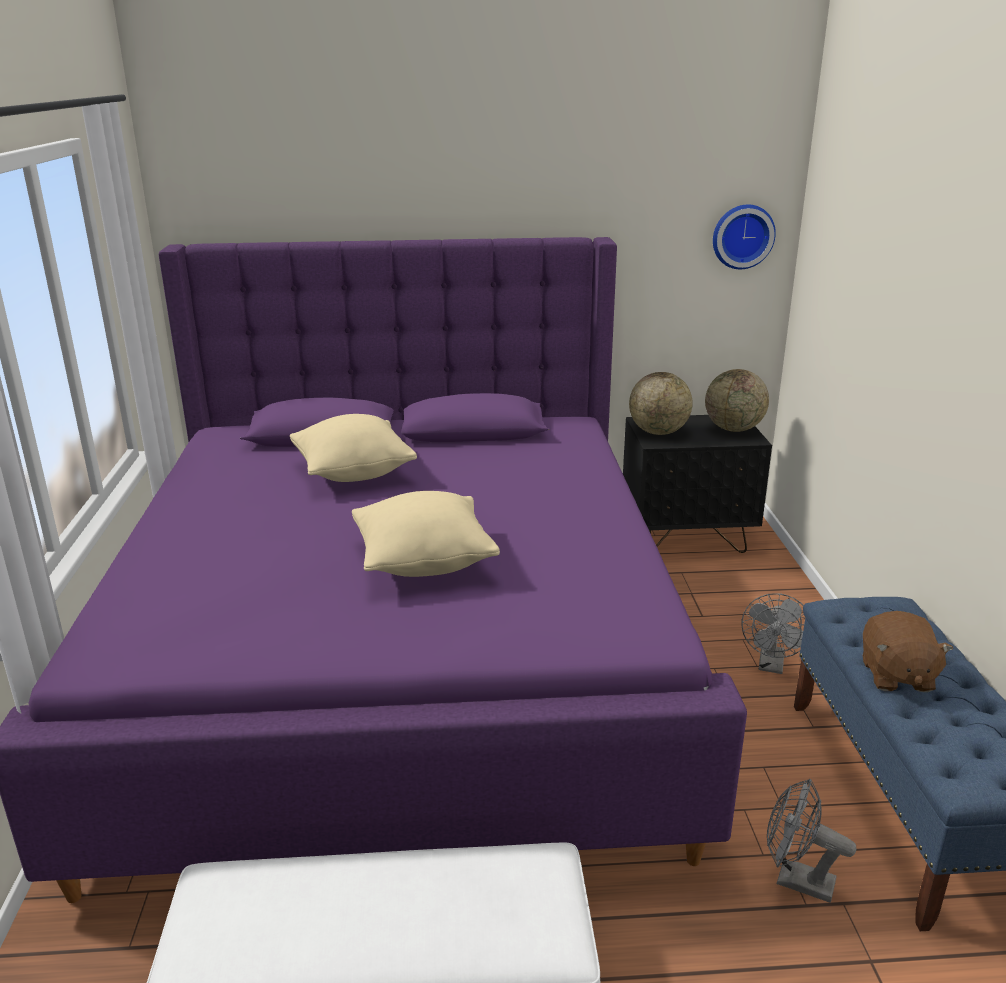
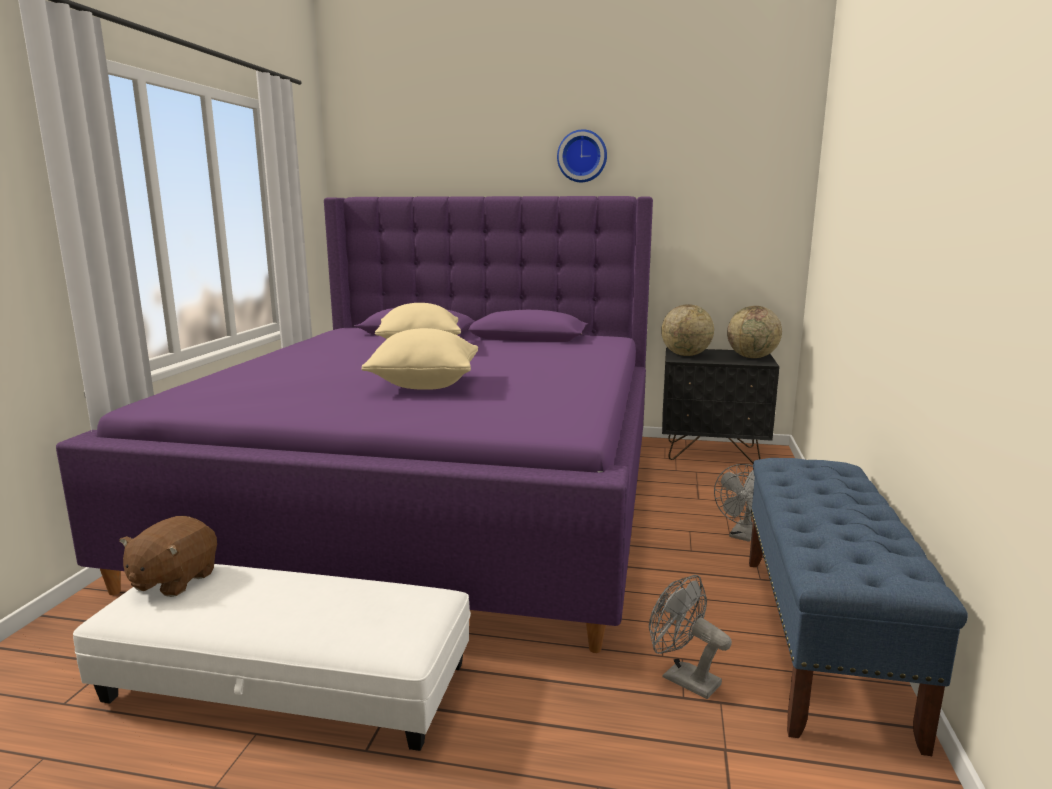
camera: 15 degrees right, 10 degrees down
wall clock [713,204,776,269] -> wall clock moved to [557,129,607,182]
brown plush toy [863,611,953,692] -> brown plush toy moved to [119,516,217,597]

